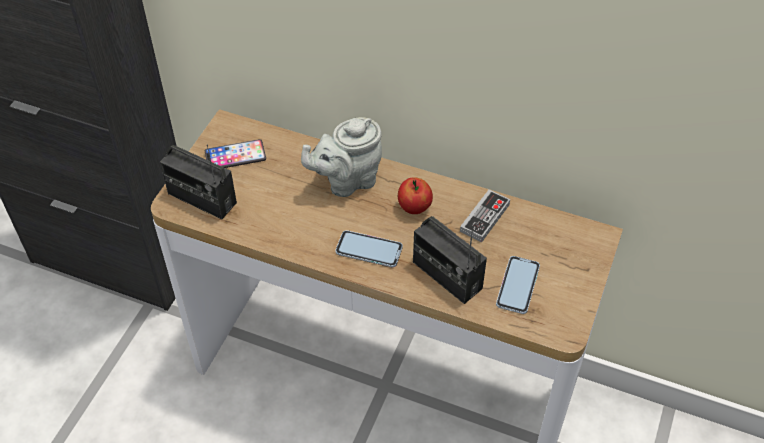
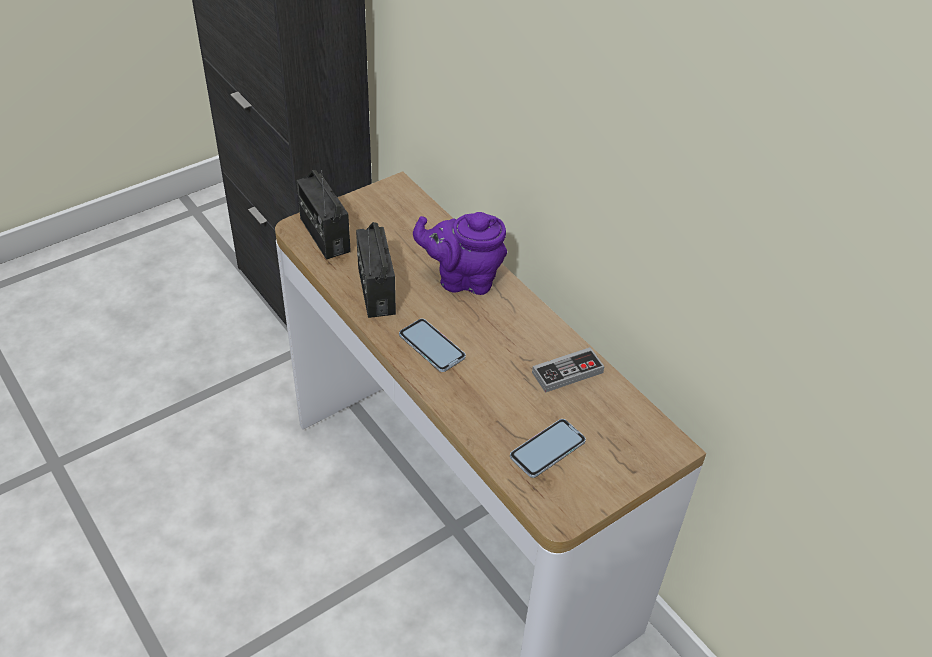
camera: 30 degrees right, 5 degrees down
phone [205,139,266,168] -> none
grey teapot [301,117,382,197] -> purple teapot [413,212,507,295]
apple [398,177,433,214] -> none
radio [413,216,487,304] -> radio moved to [356,222,396,318]

